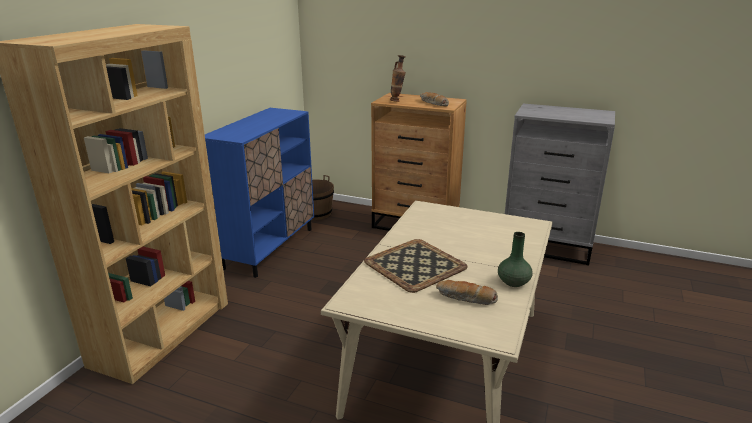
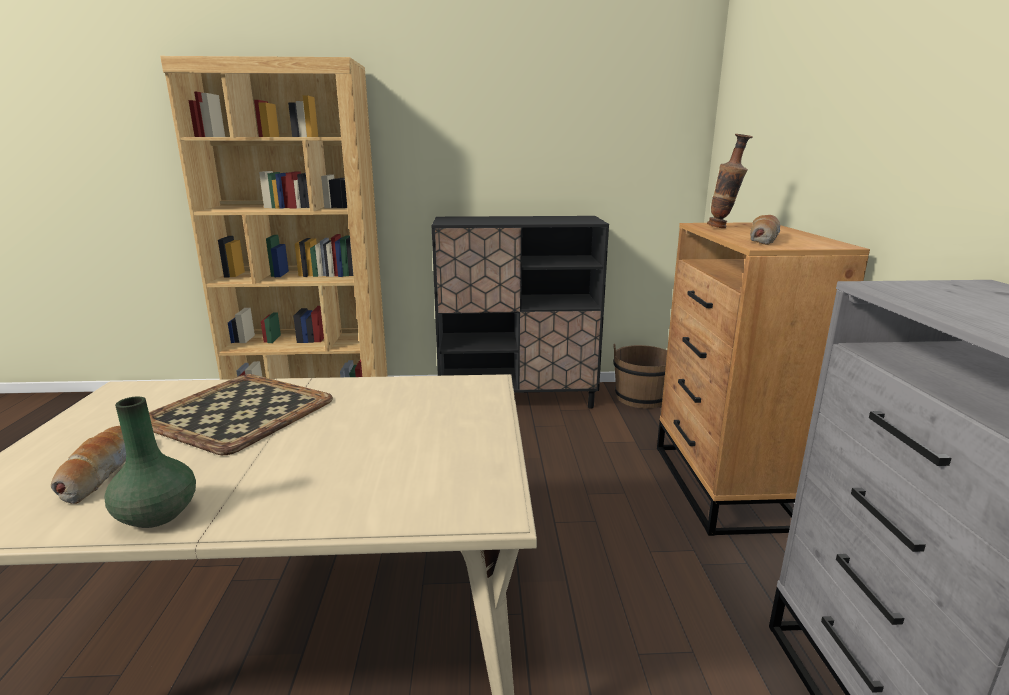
camera: 65 degrees right, 5 degrees down
blue cabinet [205,108,314,278] -> black cabinet [431,216,609,409]

